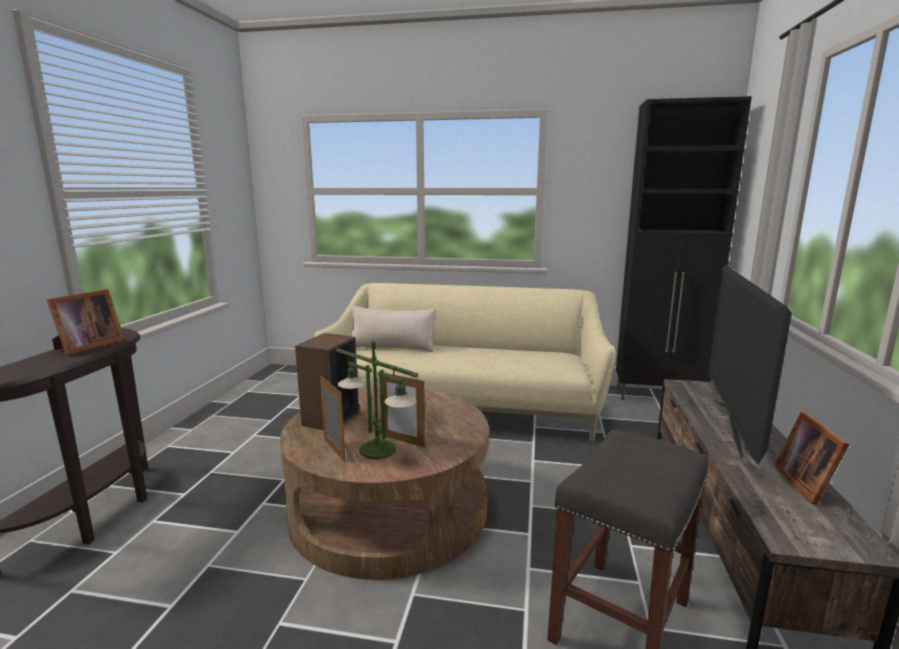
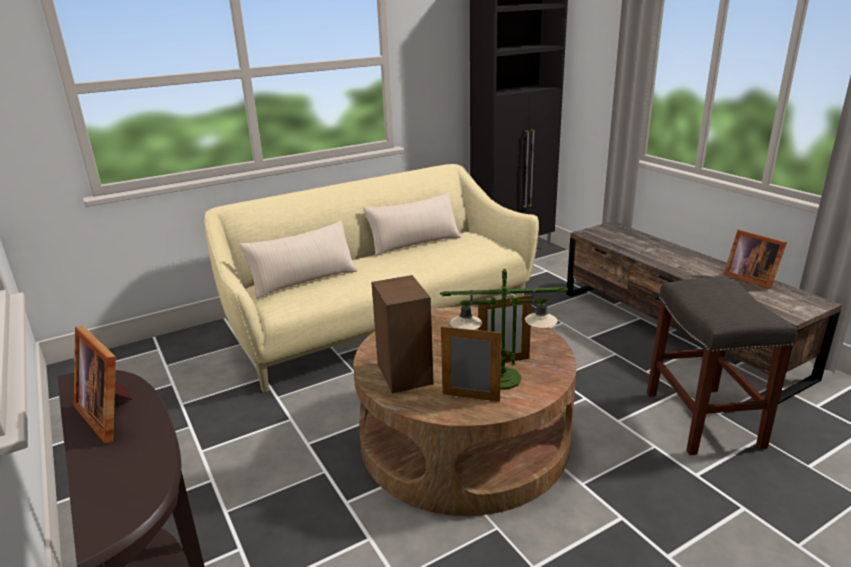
camera: 40 degrees left, 10 degrees up
picture frame [47,289,125,355] -> picture frame turned 150 degrees clockwise [74,326,133,444]
television [707,265,792,464] -> none
none -> beige pillow [363,192,461,256]

